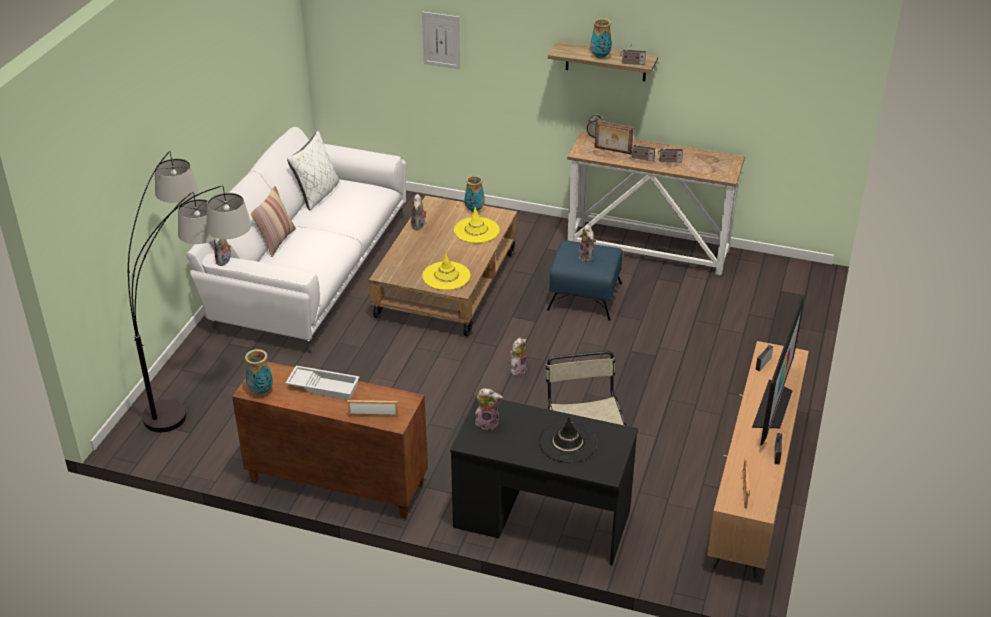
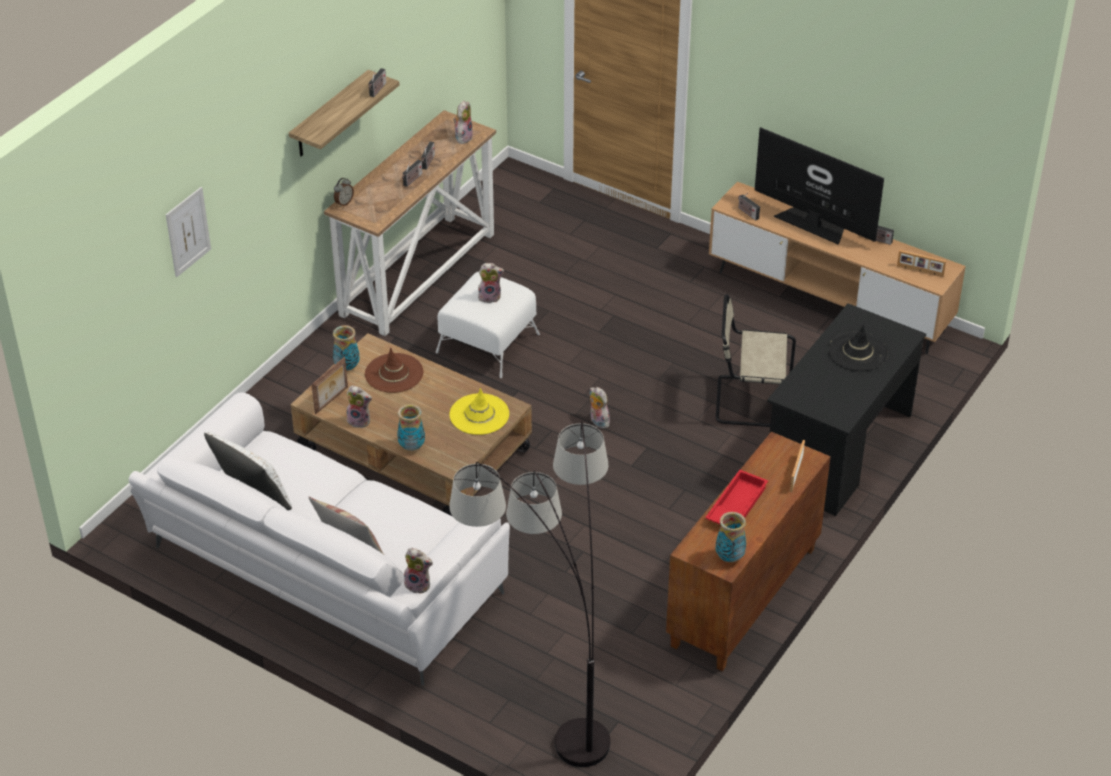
camera: 75 degrees left, 5 degrees up
white tray [286,366,359,400] -> red tray [705,470,768,524]
yellow hat [454,207,499,243] -> brown hat [365,348,423,393]
plush toy [475,388,503,430] -> plush toy moved to [453,101,473,144]
blue ottoman [547,240,623,321] -> white ottoman [436,272,540,378]
vase [590,18,612,59] -> vase moved to [397,404,425,451]
picture frame [595,120,634,155] -> picture frame moved to [312,357,348,415]

